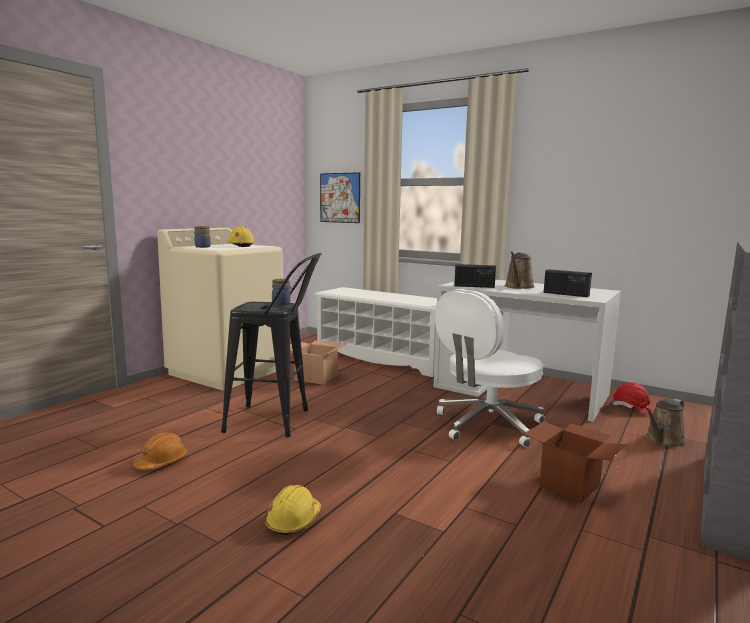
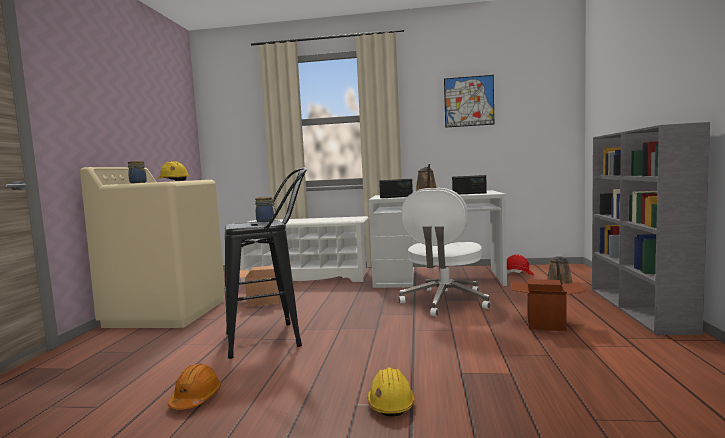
camera: 25 degrees left, 5 degrees down
picture [320,172,360,223] -> picture moved to [444,75,494,128]

